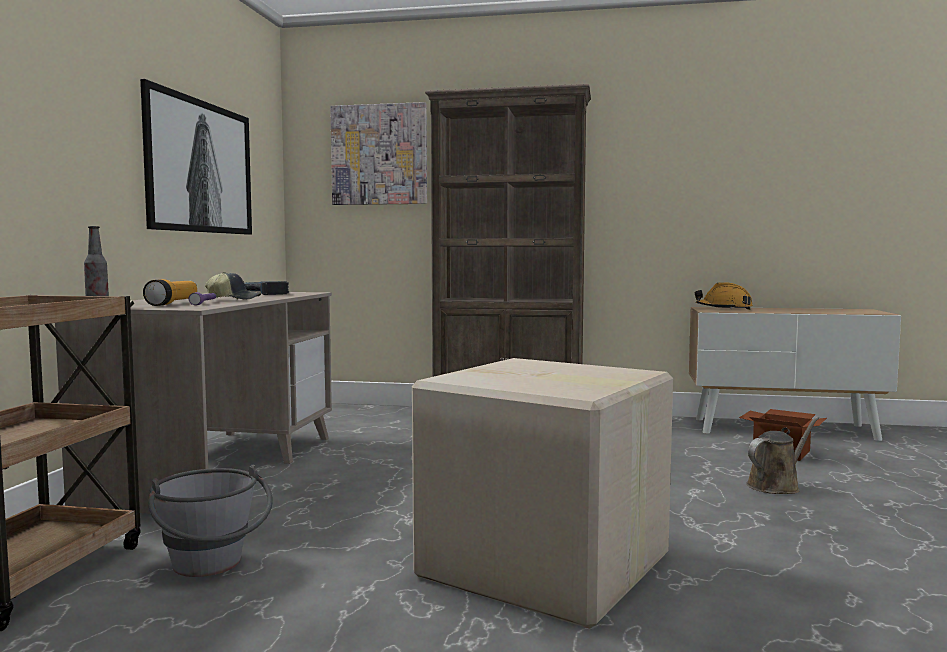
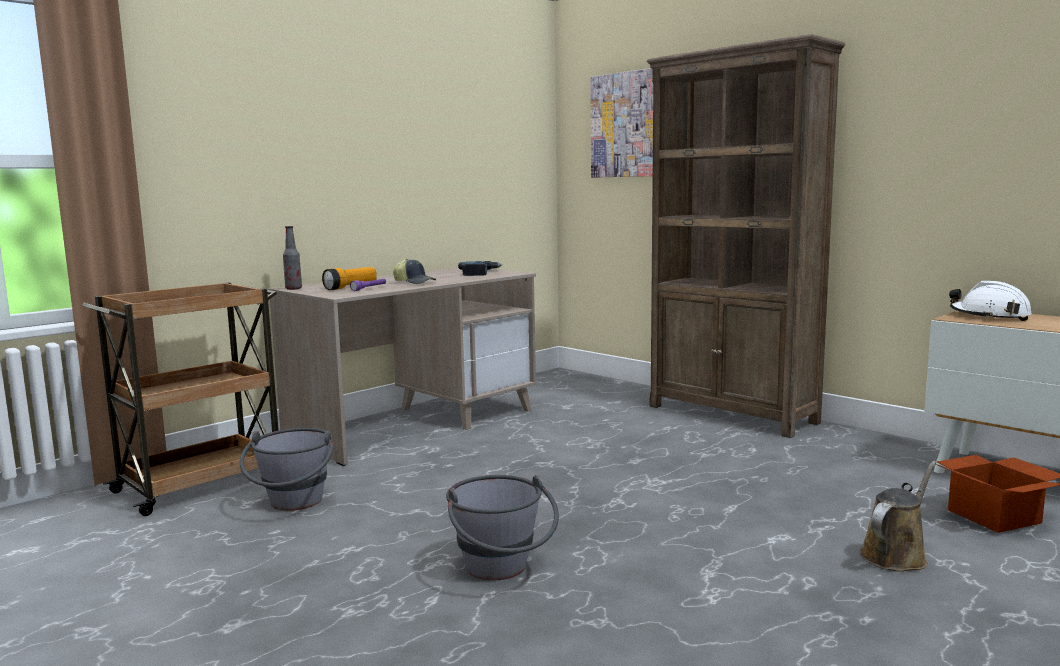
camera: 35 degrees right, 5 degrees up
picture [140,79,252,235] -> none
cardboard box [412,358,673,629] -> grey bucket [446,475,559,580]
orange hard hat [695,282,753,310] -> white hard hat [949,281,1032,321]
brown watering can [746,417,819,494] -> brown watering can turned 45 degrees counterclockwise [859,461,936,572]

